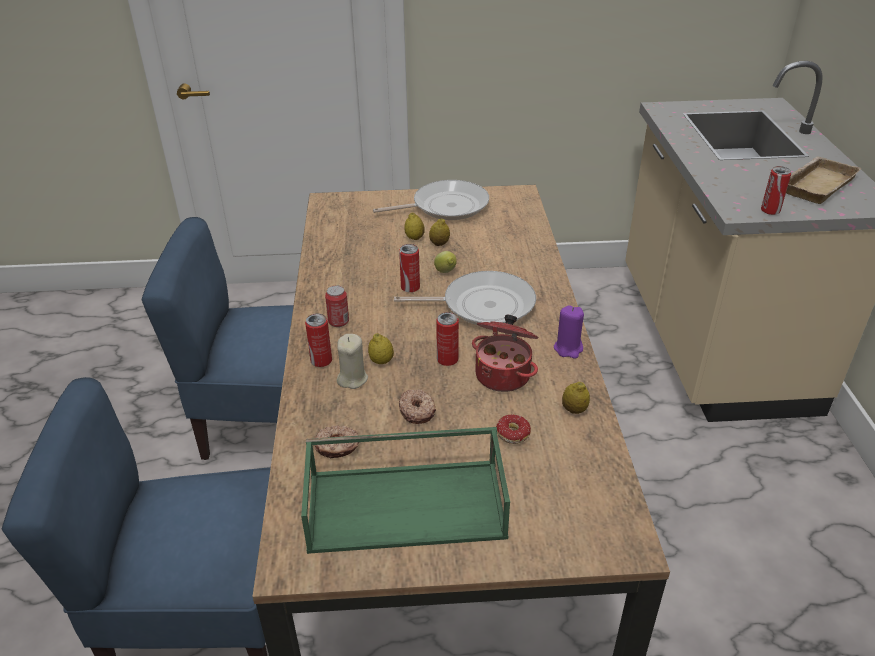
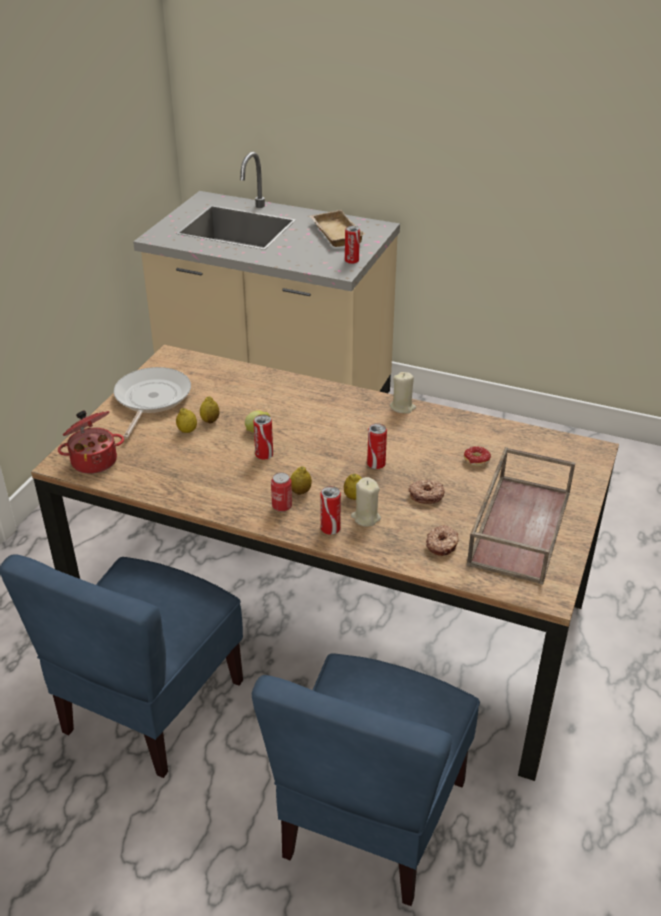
camera: 65 degrees left, 0 degrees up
green tray [301,427,510,554] -> brown tray [467,447,575,585]
frying pan [394,271,536,325] -> none
cooking pot [472,315,538,392] -> cooking pot moved to [58,410,124,474]
purple candle [554,305,584,359] -> beige candle [390,372,416,414]
lemon [562,382,590,414] -> lemon moved to [290,466,312,495]

